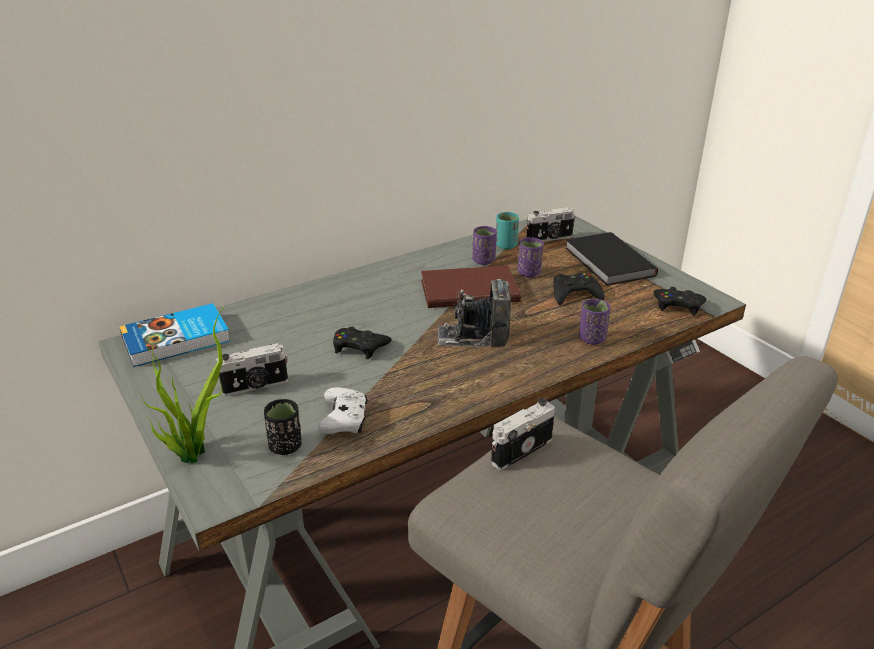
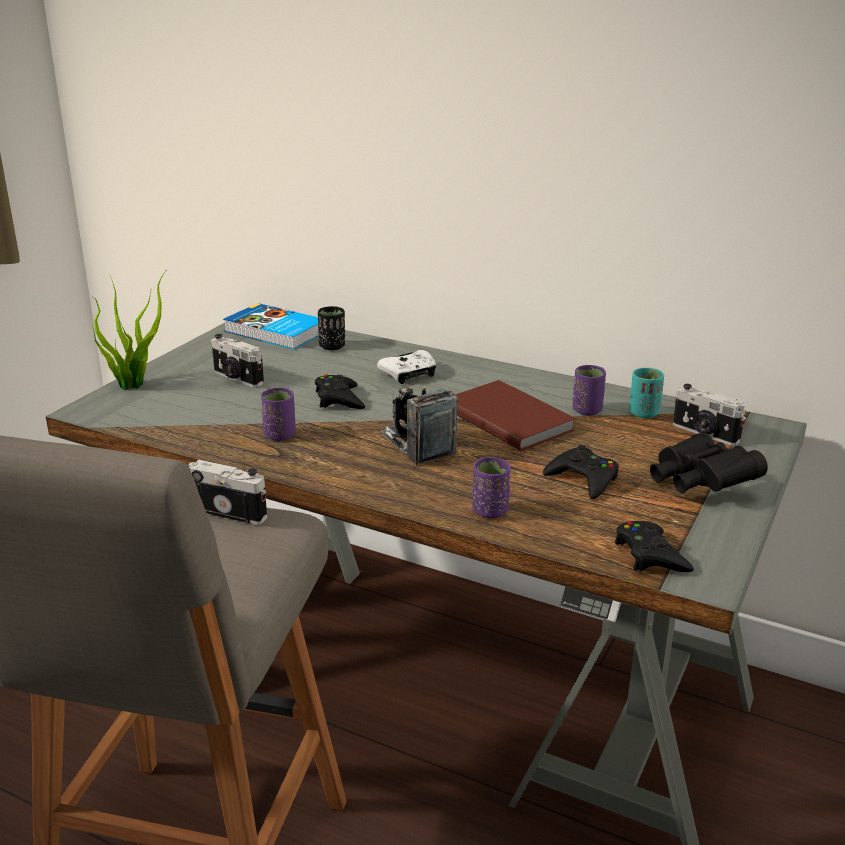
camera: 60 degrees right, 5 degrees down
black cup [264,399,302,455] -> black cup moved to [318,306,345,350]
white game controller [318,387,368,434] -> white game controller moved to [377,350,436,384]
purple cup [517,237,544,277] -> purple cup moved to [261,387,296,441]
black book [565,232,658,286] -> black binoculars [650,432,768,493]

